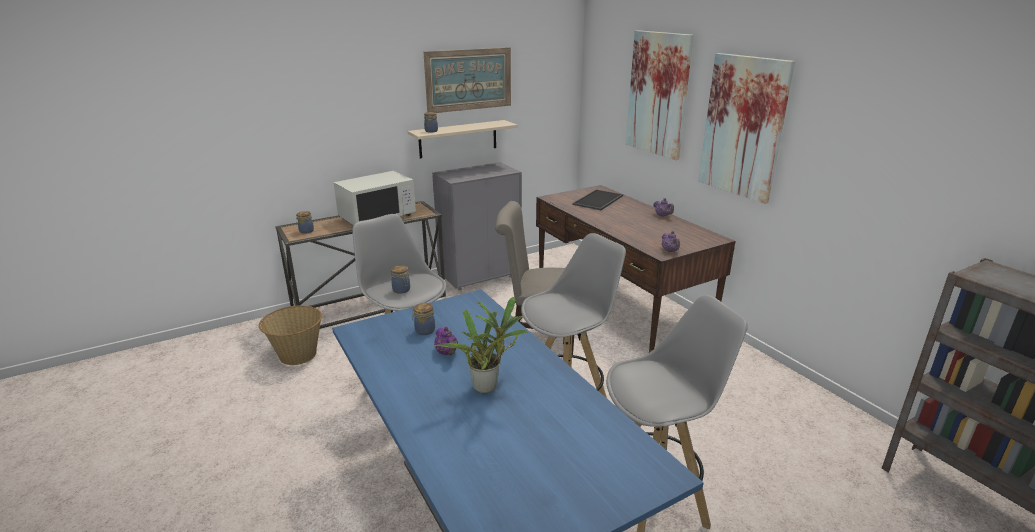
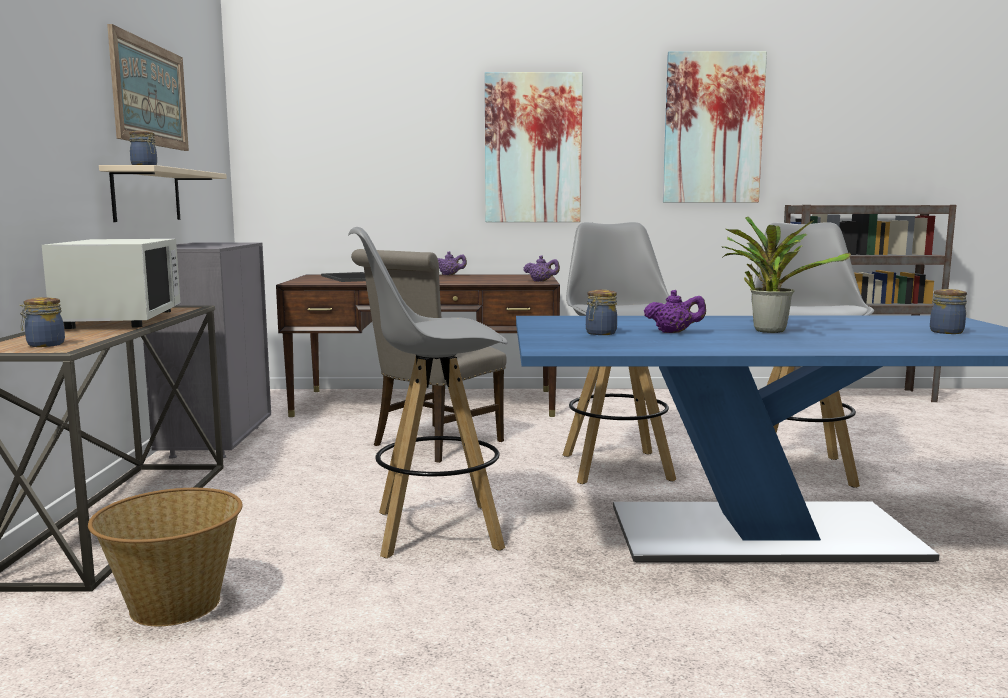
camera: 60 degrees left, 15 degrees down
jar [391,265,410,294] -> jar moved to [930,289,967,334]
picture [626,30,694,160] -> picture moved to [663,51,767,203]

